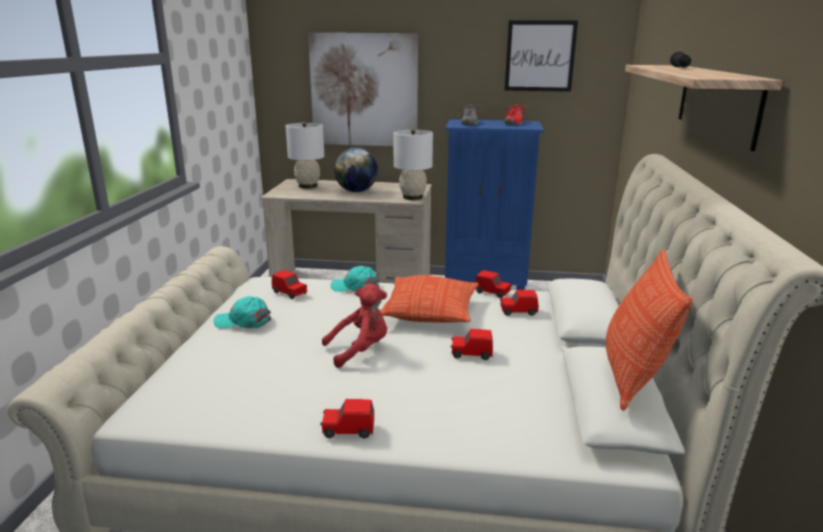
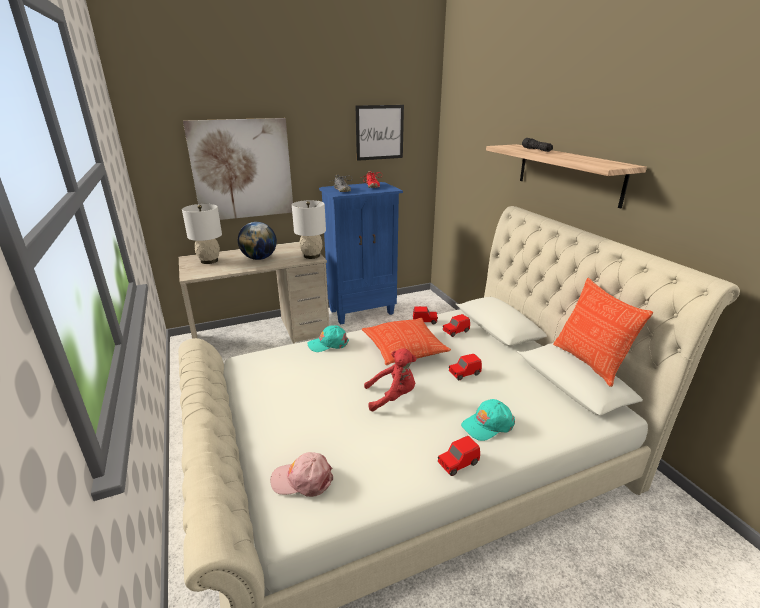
camera: 30 degrees left, 5 degrees up
turquoise cap [214,296,271,329] -> turquoise cap moved to [461,399,515,441]
red toy car [272,270,307,299] -> none
red plush toy [322,284,387,368] -> red plush toy turned 45 degrees clockwise [364,348,416,411]
none -> pink cap [271,452,333,497]

